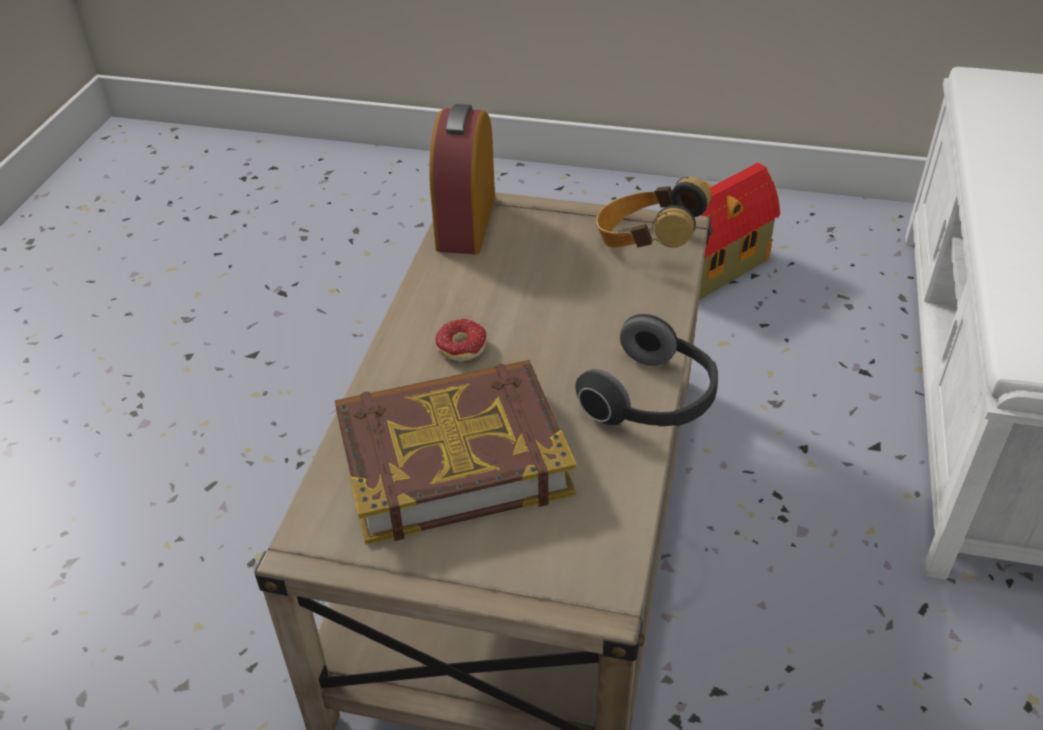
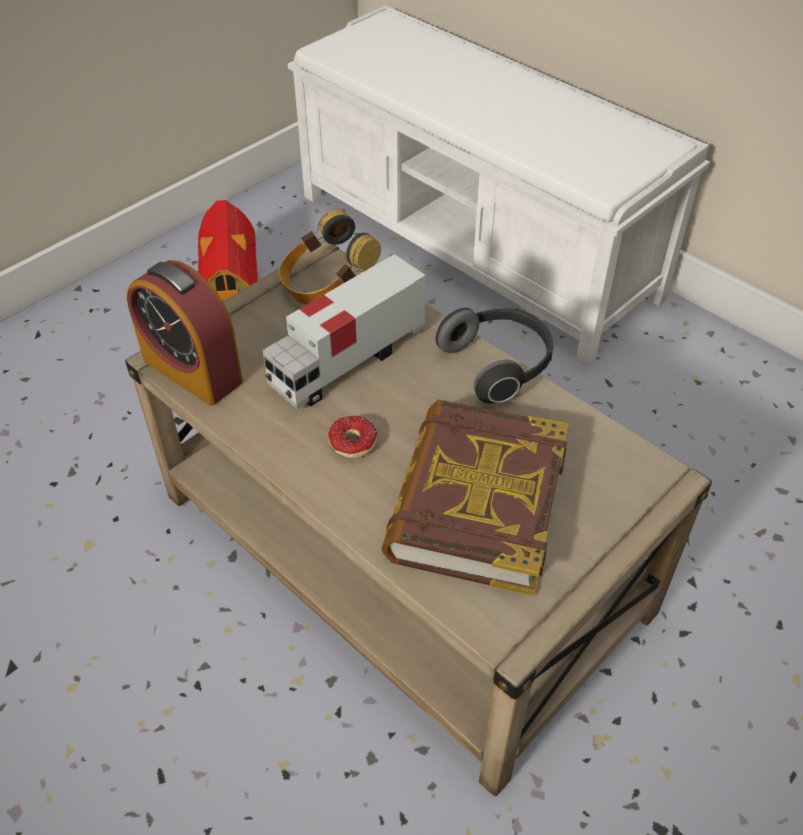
camera: 60 degrees left, 5 degrees up
none -> toy truck [263,254,426,409]

